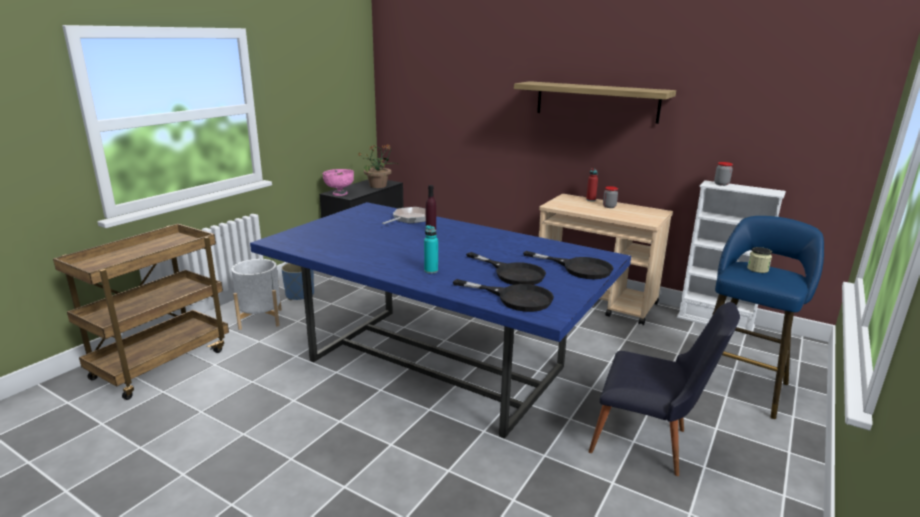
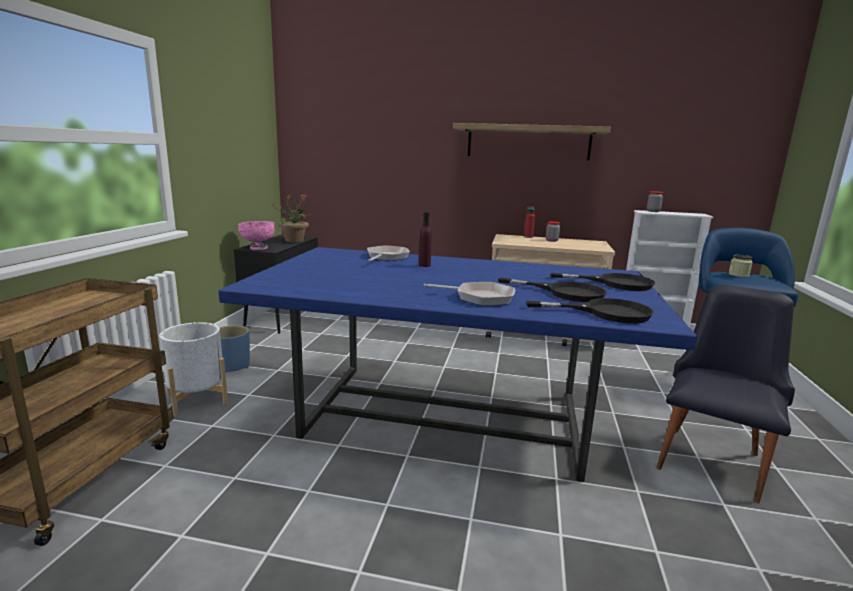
camera: 20 degrees left, 5 degrees down
turquoise bottle [424,225,438,274] -> frying pan [424,282,515,306]
black chair [588,302,740,476] -> black chair turned 60 degrees counterclockwise [656,285,795,503]

